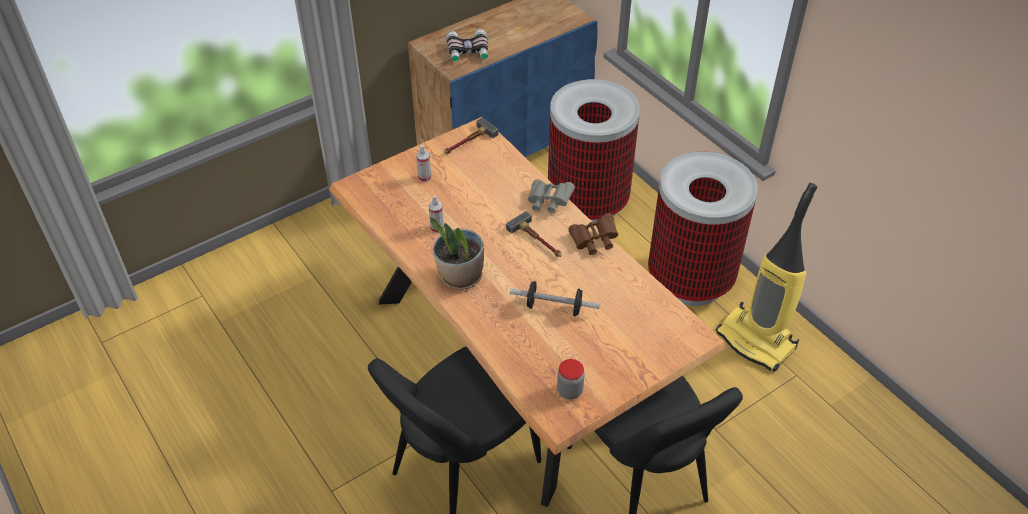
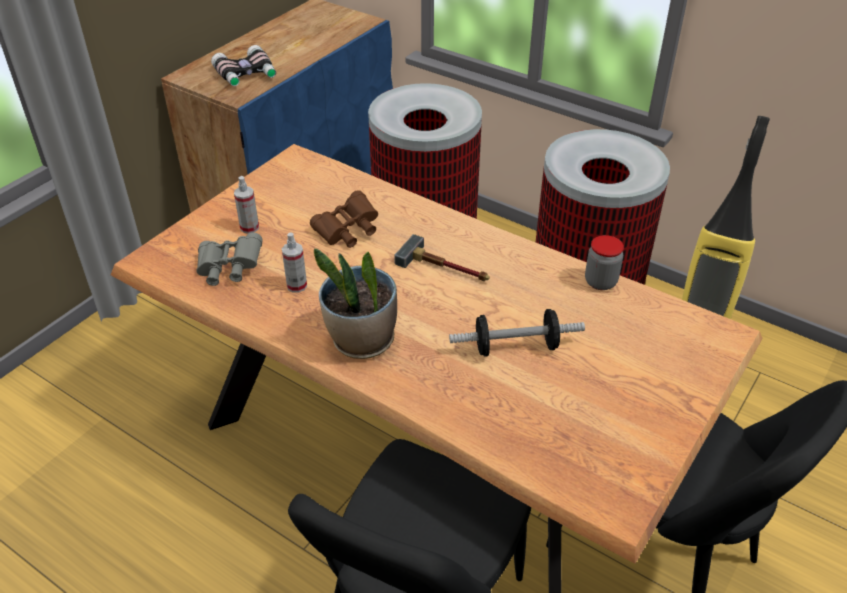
camera: 20 degrees left, 5 degrees down
hammer [444,118,498,154] -> none
grey binoculars [528,179,575,213] -> grey binoculars moved to [196,233,263,286]
jar [557,359,585,399] -> jar moved to [585,235,624,290]
brown binoculars [568,213,618,255] -> brown binoculars moved to [310,190,378,248]

